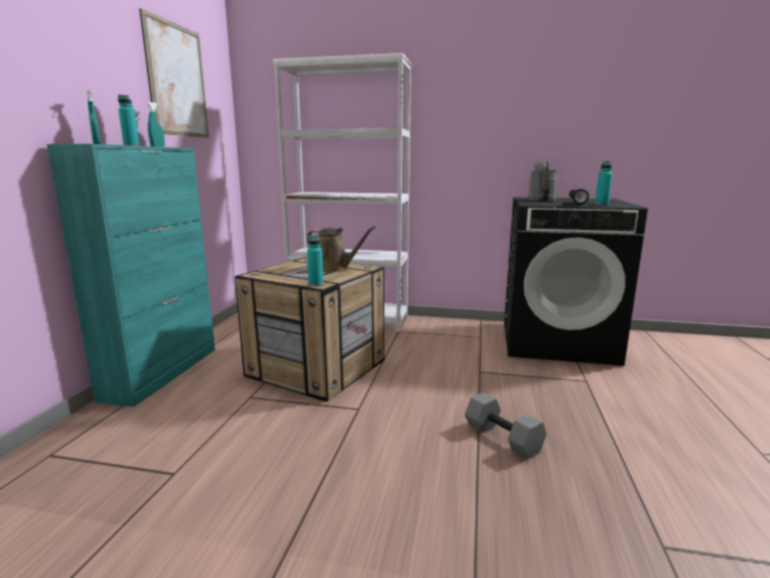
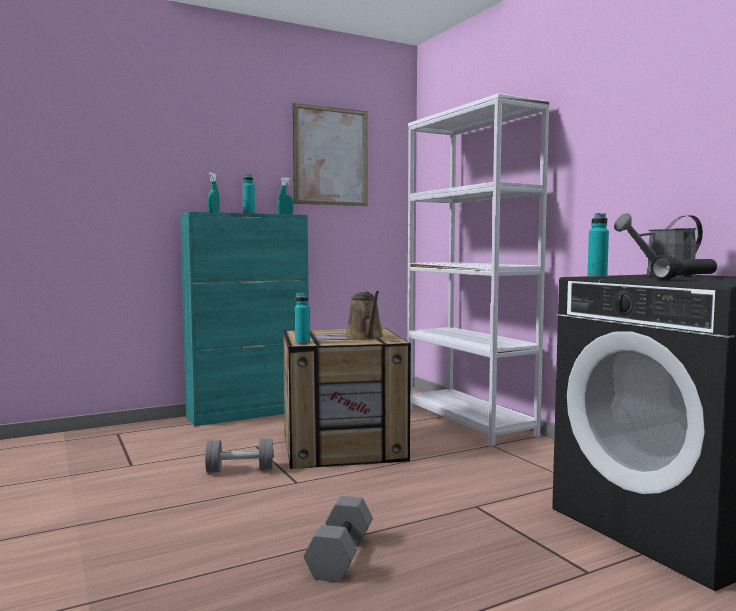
camera: 50 degrees right, 10 degrees down
turquoise bottle [595,161,613,205] -> turquoise bottle moved to [587,213,609,277]
none -> grey dumbbell [205,438,274,472]

